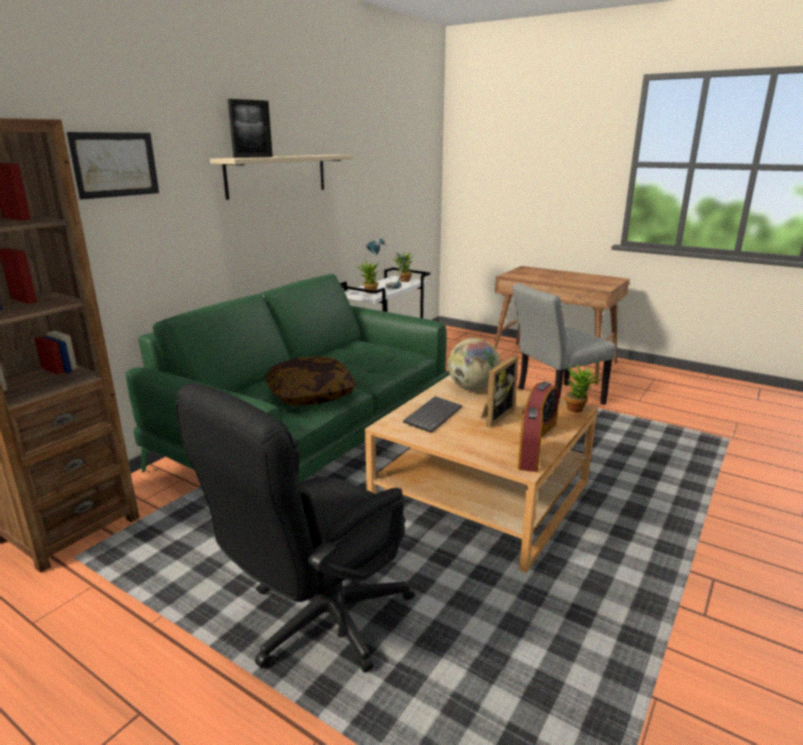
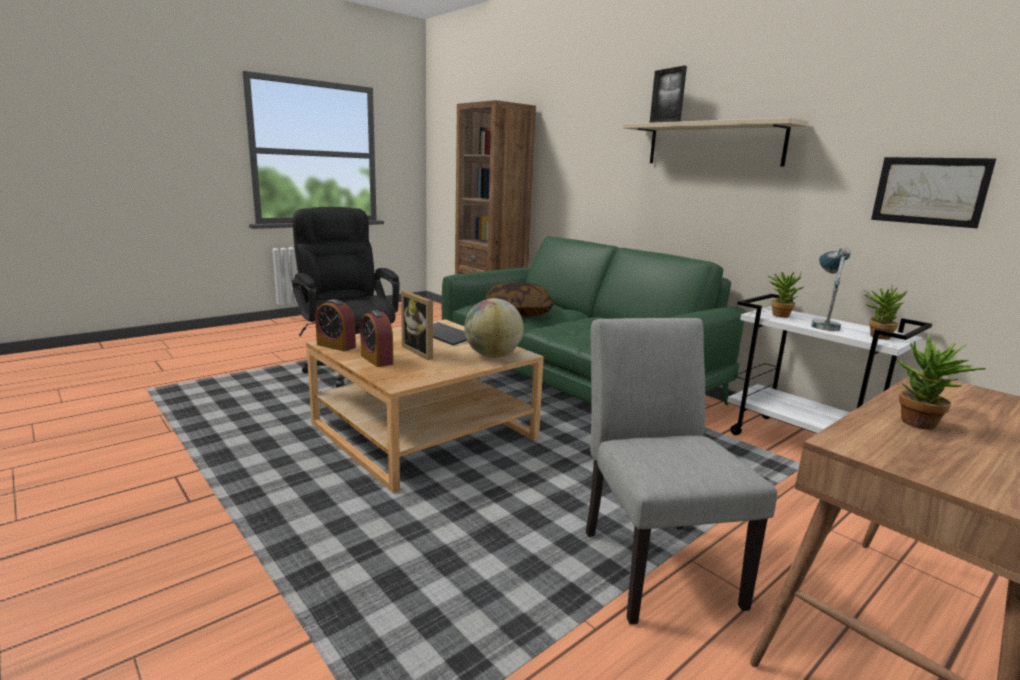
camera: 105 degrees right, 5 degrees down
picture [67,132,159,200] -> picture moved to [871,157,996,228]
potted plant [565,363,602,412] -> potted plant moved to [896,335,986,430]

